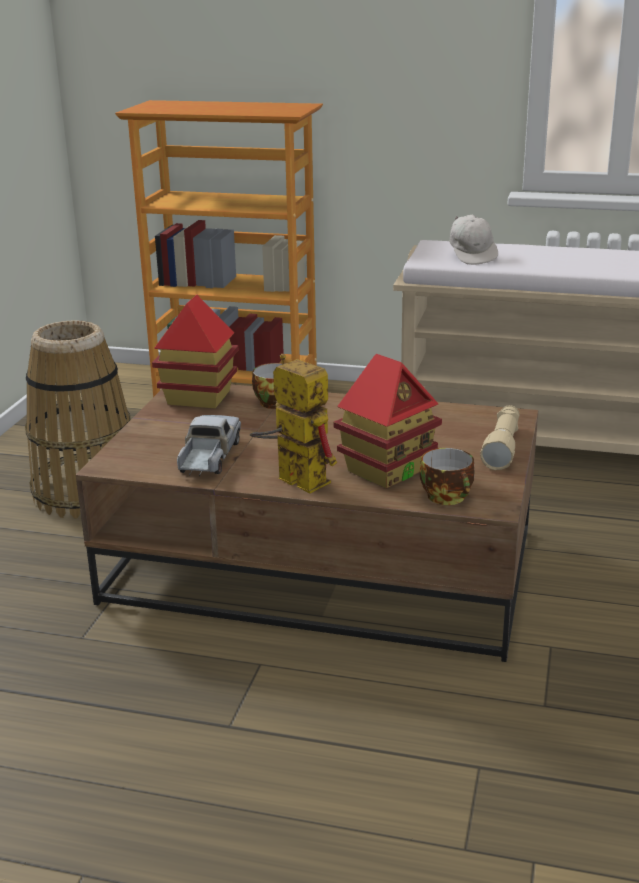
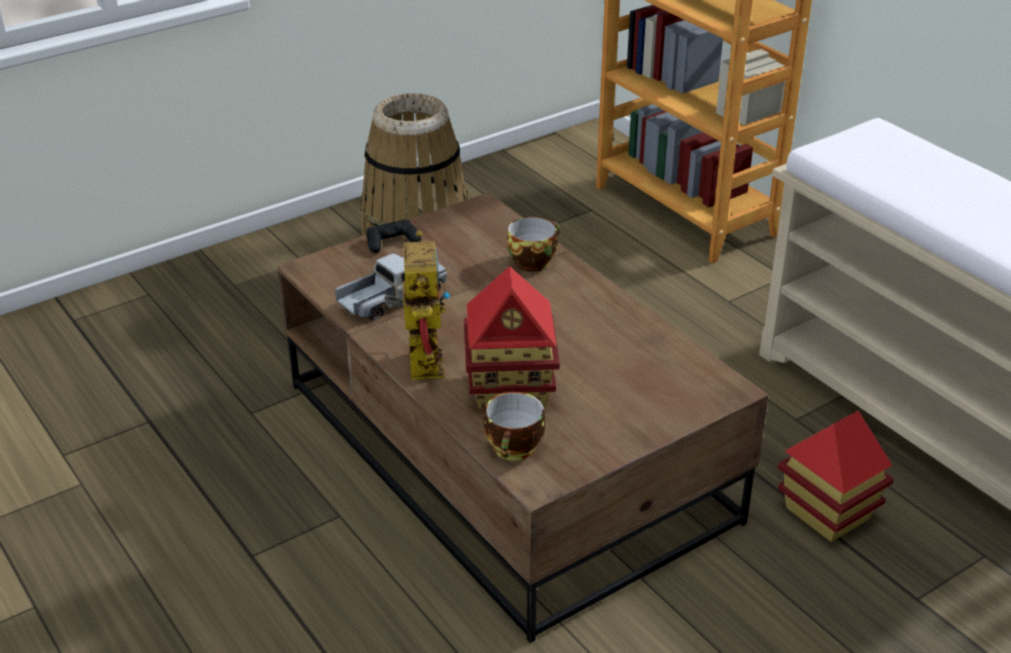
camera: 40 degrees right, 10 degrees up
toy house [152,295,238,408] -> toy house moved to [778,411,894,542]
white cap [450,215,498,265] -> none
beige flashlight [480,405,520,470] -> none
none -> black game controller [366,219,421,253]

